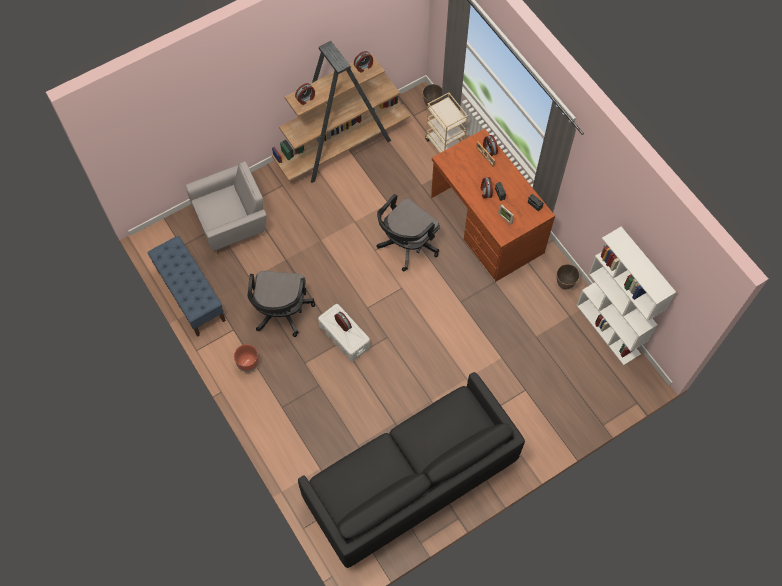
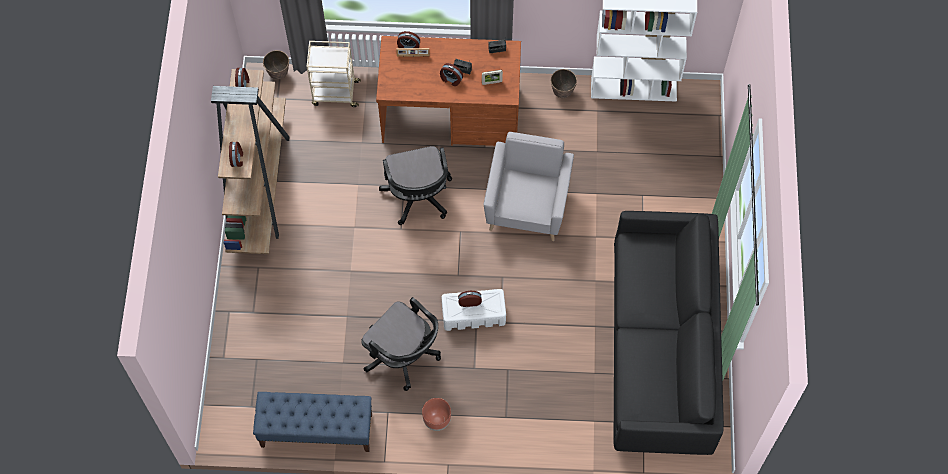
camera: 55 degrees left, 0 degrees up
grey armchair [186,161,267,256] -> grey armchair moved to [483,132,574,241]

